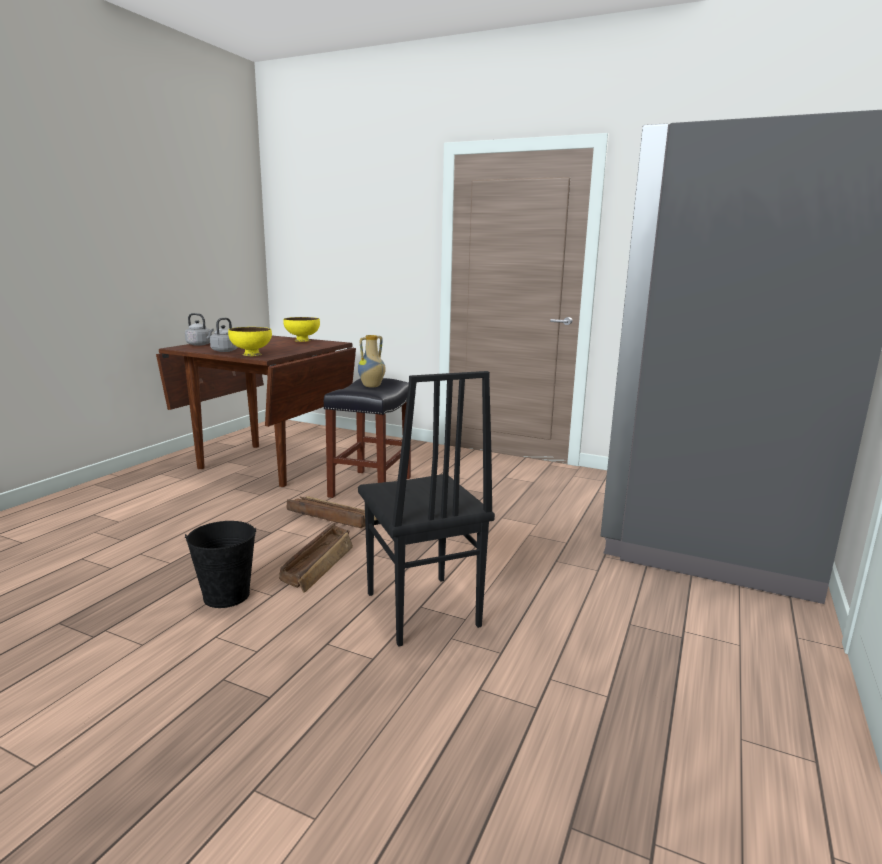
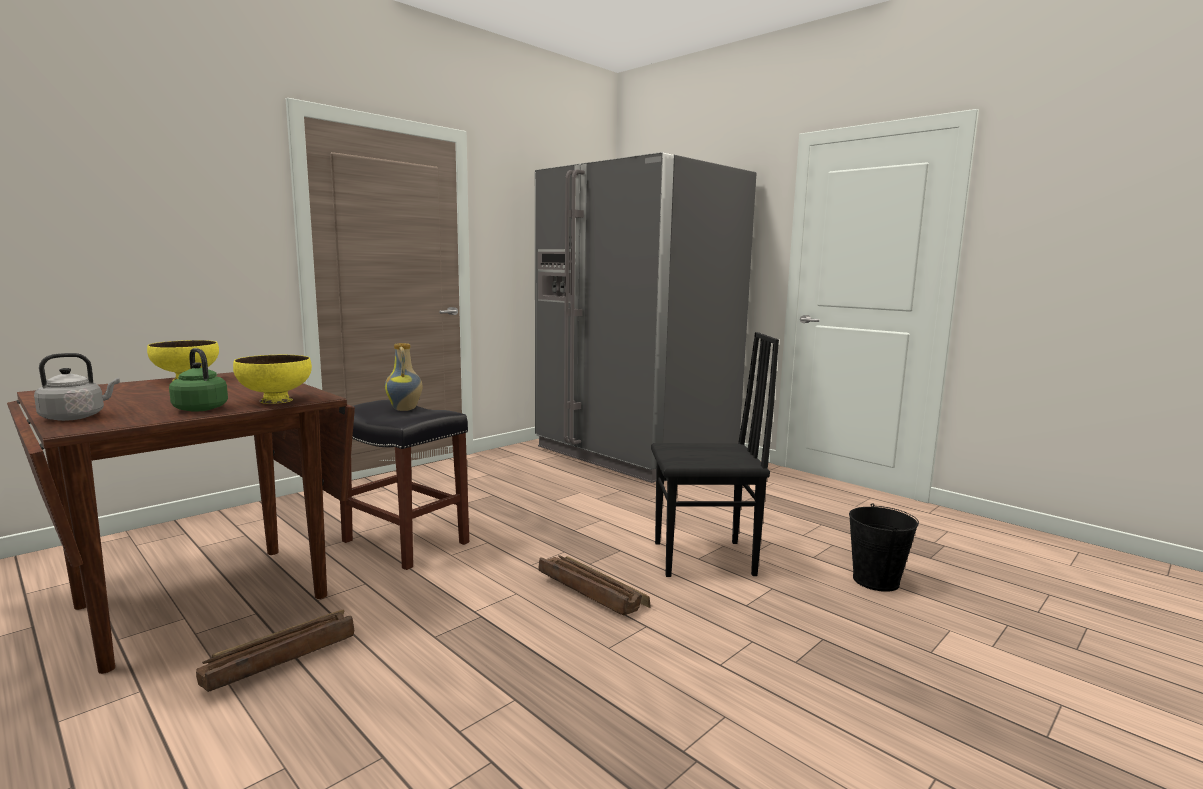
camera: 70 degrees left, 5 degrees down
black bucket [185,521,257,608] -> black bucket moved to [849,503,919,592]
grey kettle [210,318,238,352] -> green kettle [169,348,228,412]
crate [287,496,377,528] -> crate moved to [196,610,354,692]

